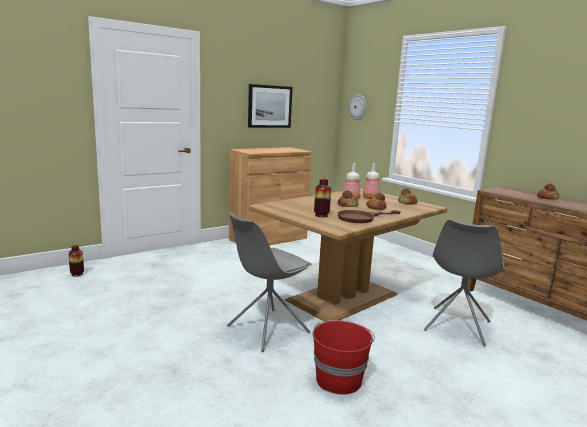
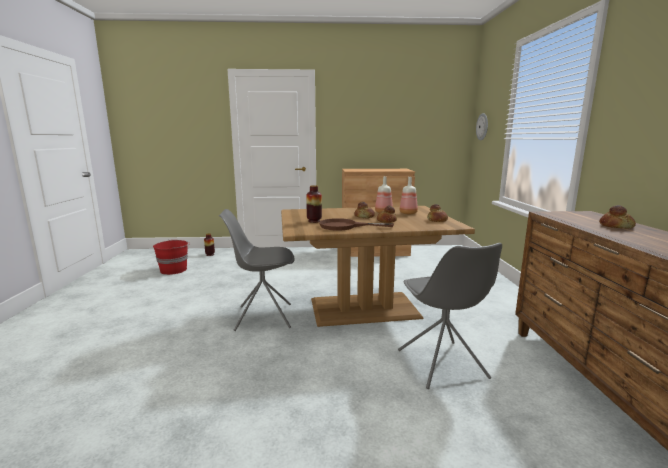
camera: 35 degrees right, 0 degrees up
picture [248,84,293,128] -> none
red bucket [313,320,375,395] -> red bucket moved to [153,240,190,275]
grey chair [424,219,504,347] -> grey chair turned 75 degrees counterclockwise [398,243,502,389]

